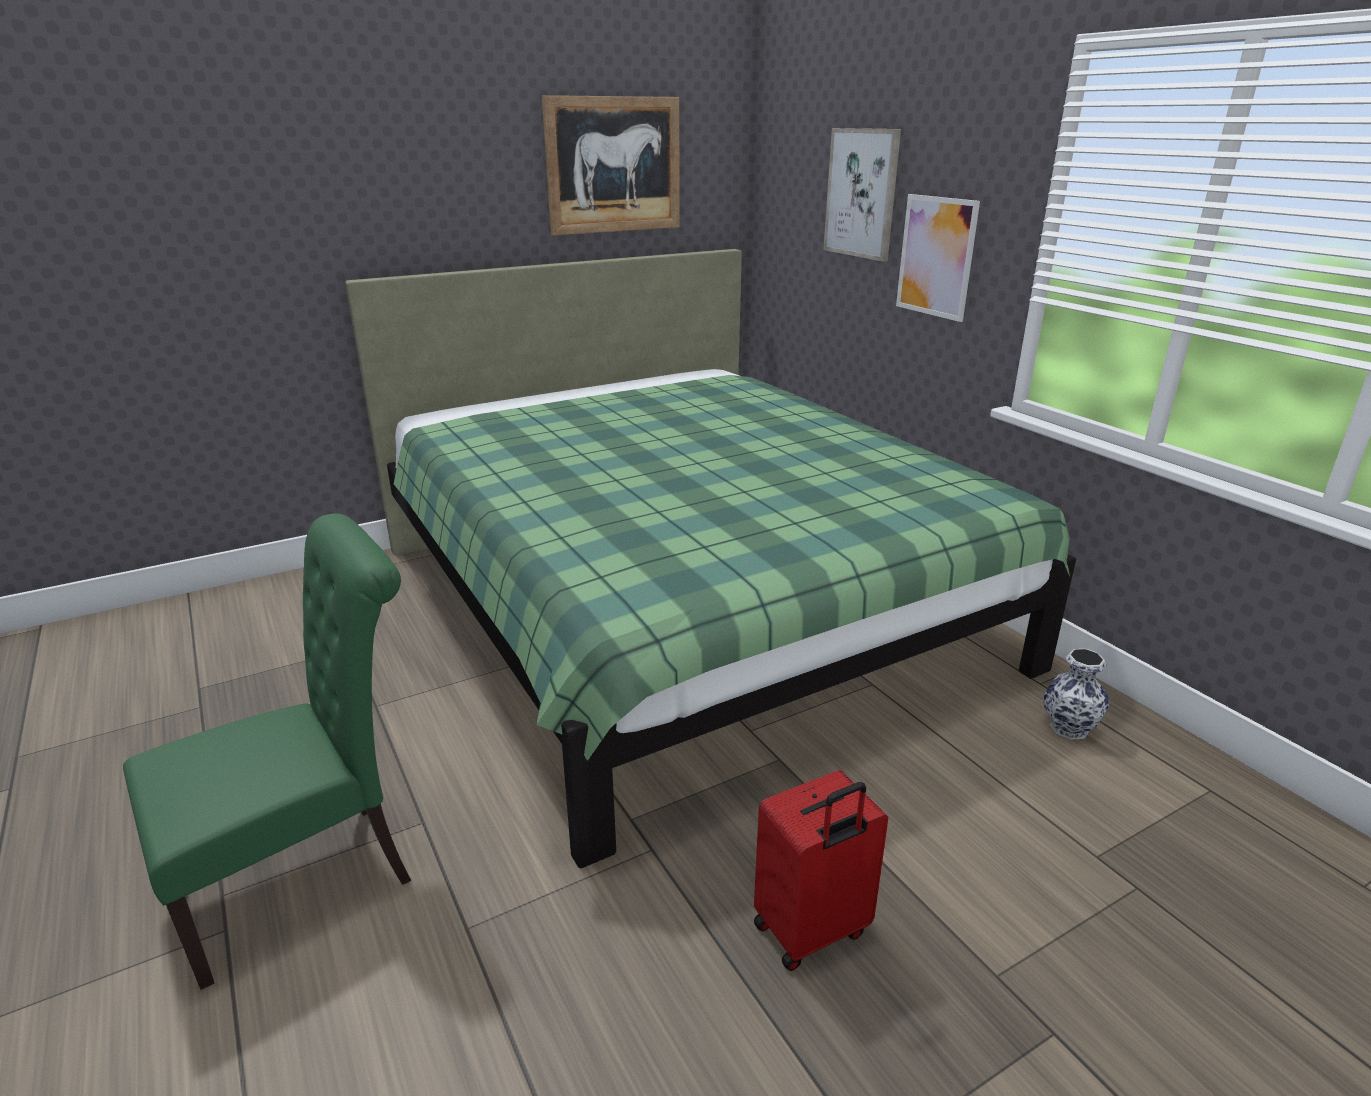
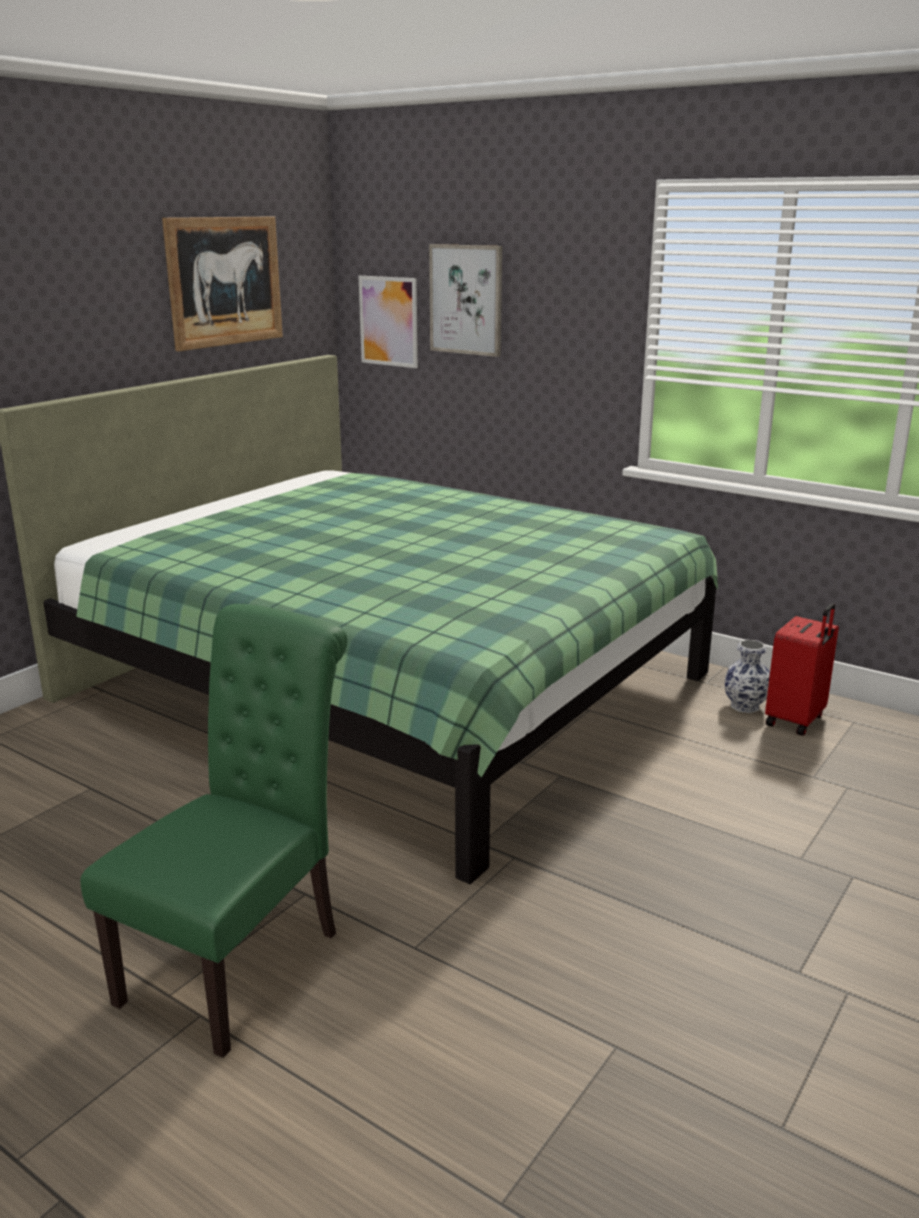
camera: 25 degrees left, 5 degrees down
red suitcase [754,770,888,971] -> red suitcase moved to [765,603,839,736]
picture [896,194,980,322] -> picture moved to [359,276,418,368]

